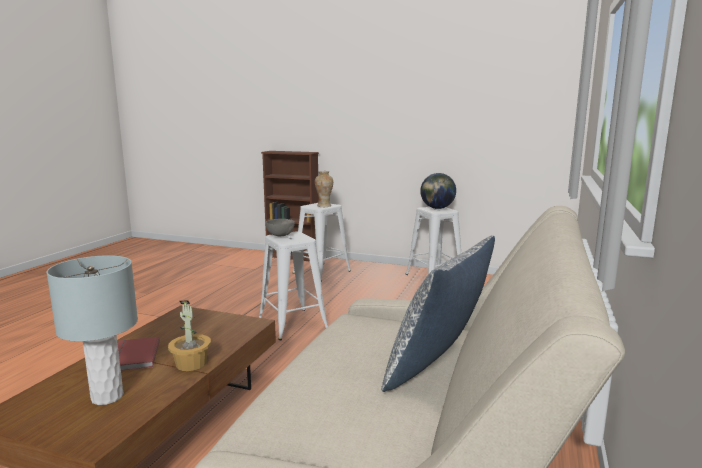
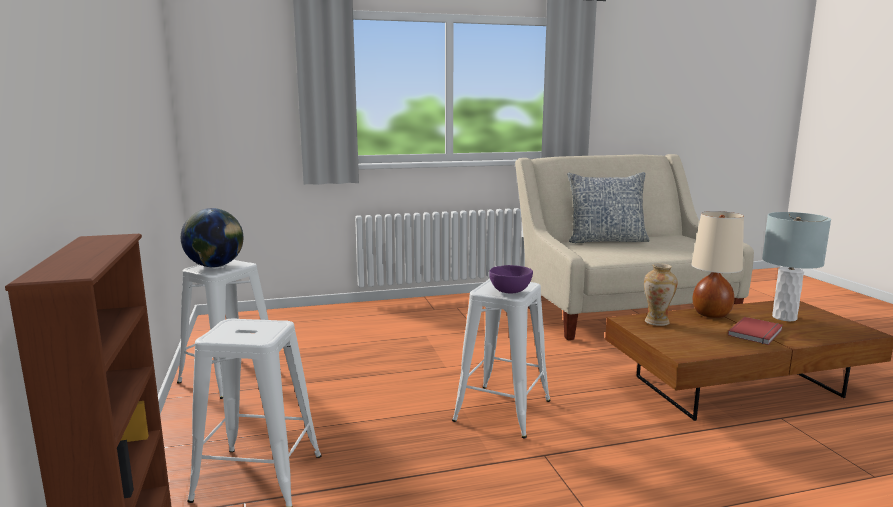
camera: 125 degrees left, 0 degrees up
potted plant [168,301,211,371] -> beige table lamp [691,211,744,318]
grey bowl [266,219,295,236] -> purple bowl [489,265,533,294]
vase [315,171,333,207] -> vase moved to [644,263,678,326]

